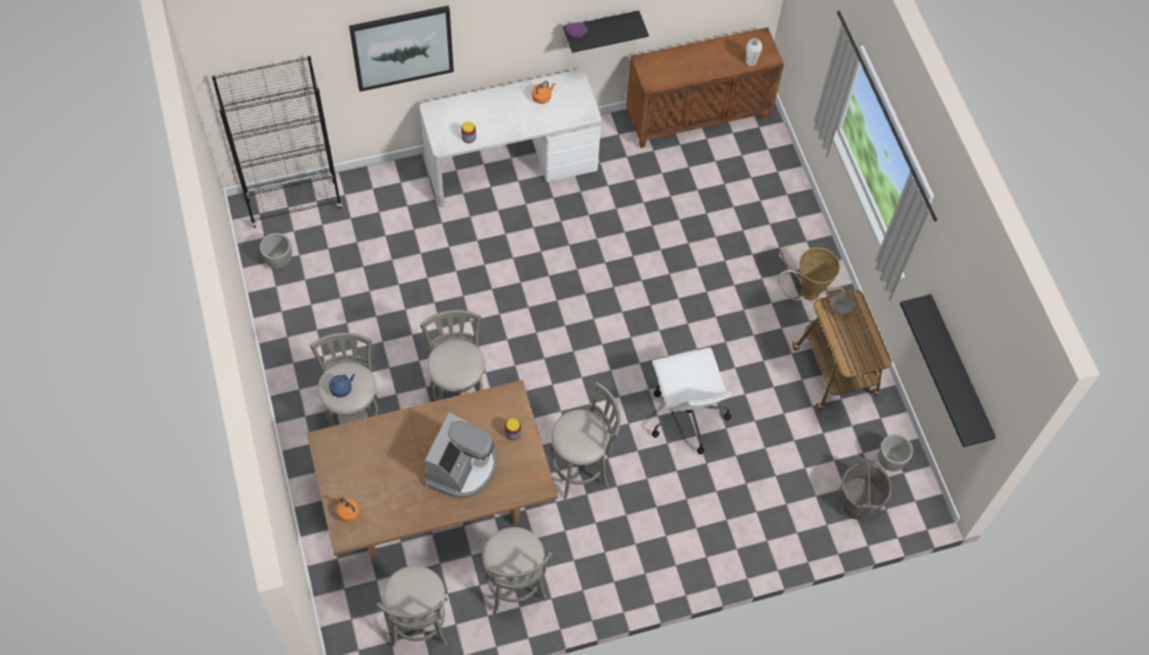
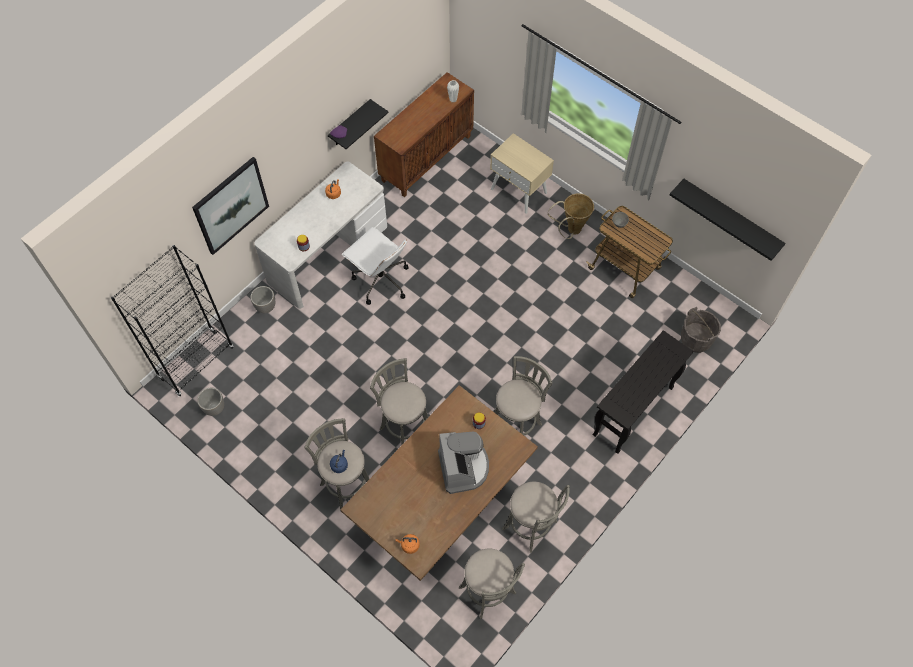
camera: 30 degrees left, 0 degrees up
white office chair [652,348,732,454] -> white office chair moved to [342,227,409,305]
planter [878,434,913,471] -> planter moved to [250,286,275,313]
none -> beige nightstand [490,133,554,214]
none -> black console table [593,330,694,454]

